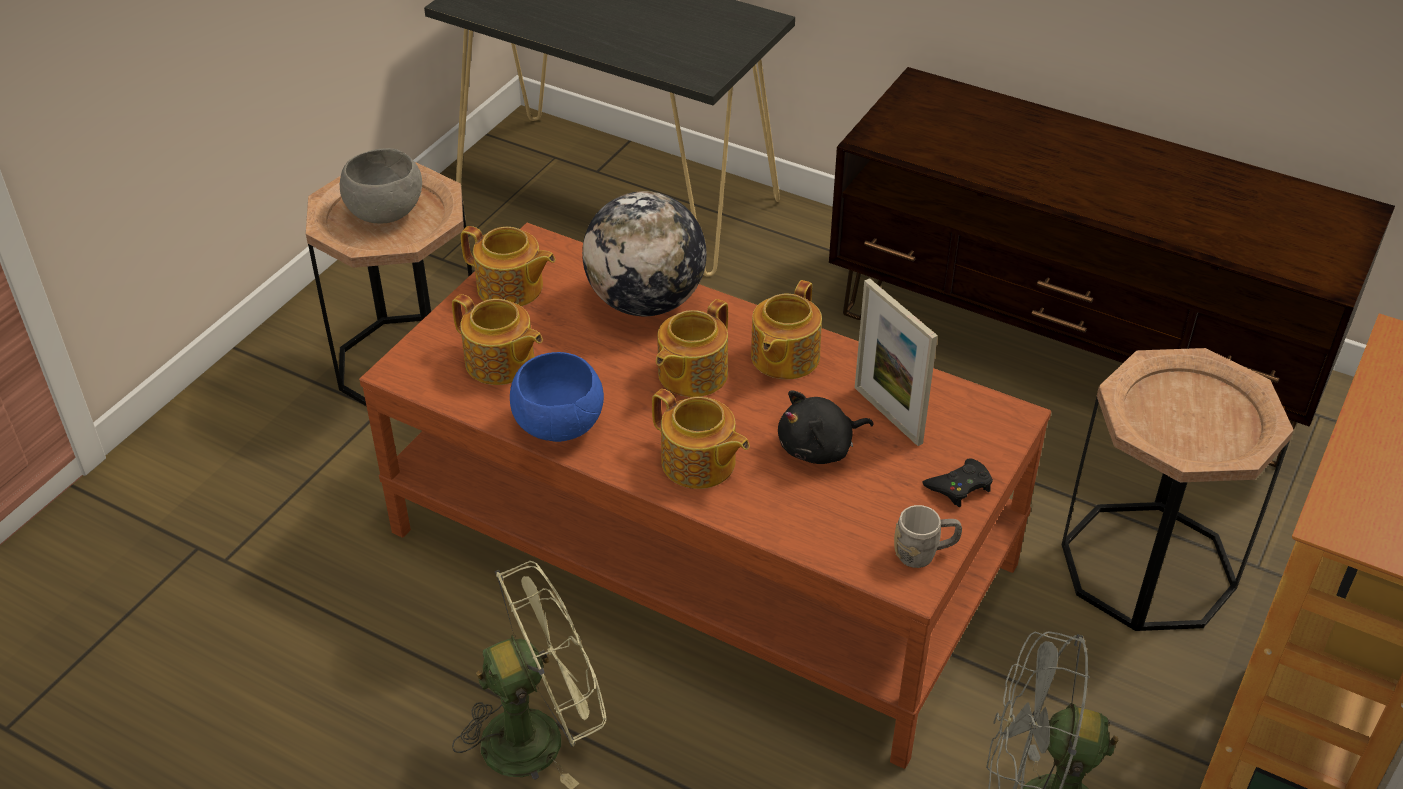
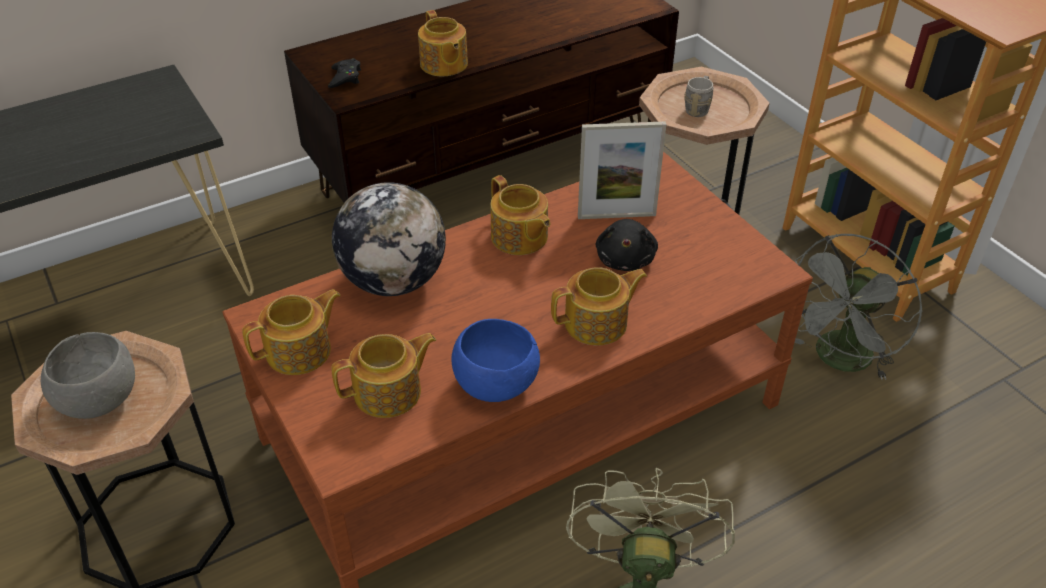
camera: 60 degrees left, 0 degrees up
teapot [656,299,728,397] -> teapot moved to [418,10,468,76]
grey mug [894,505,962,568] -> grey mug moved to [684,76,713,117]
black game controller [922,458,993,507] -> black game controller moved to [328,58,361,88]

